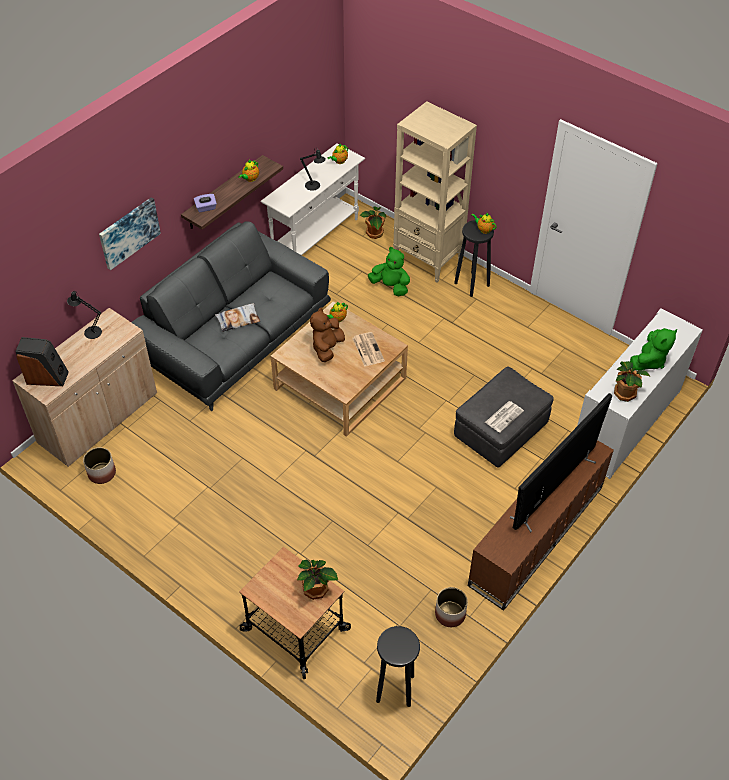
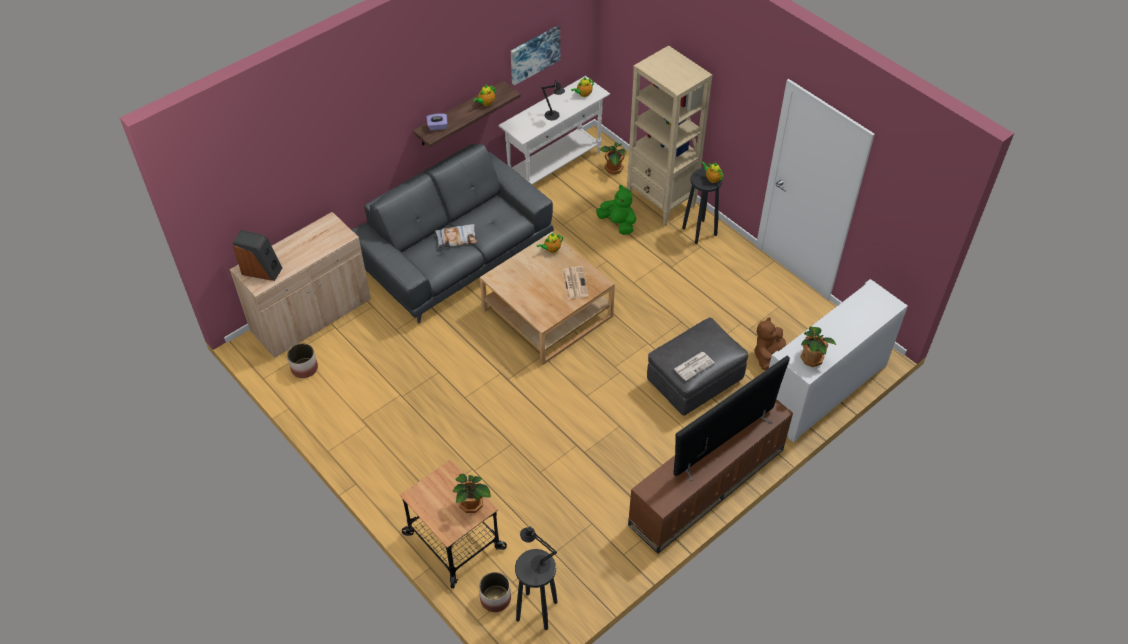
camera: 10 degrees right, 0 degrees up
black table lamp [67,291,102,339] -> black table lamp moved to [520,527,557,574]
picture [99,198,161,270] -> picture moved to [511,26,560,85]
brown plush toy [310,308,345,362] -> brown plush toy moved to [754,317,786,370]
planter [435,587,468,627] -> planter moved to [479,572,511,612]
green plush toy [630,328,677,371] -> none

